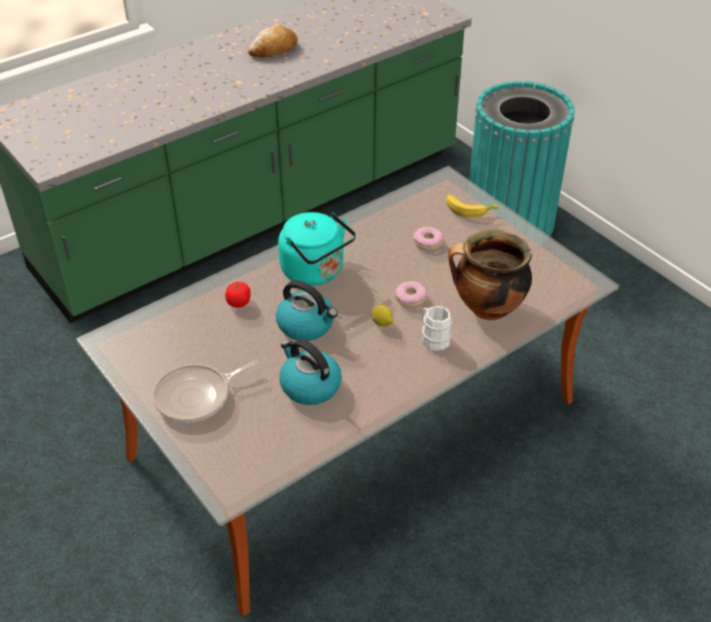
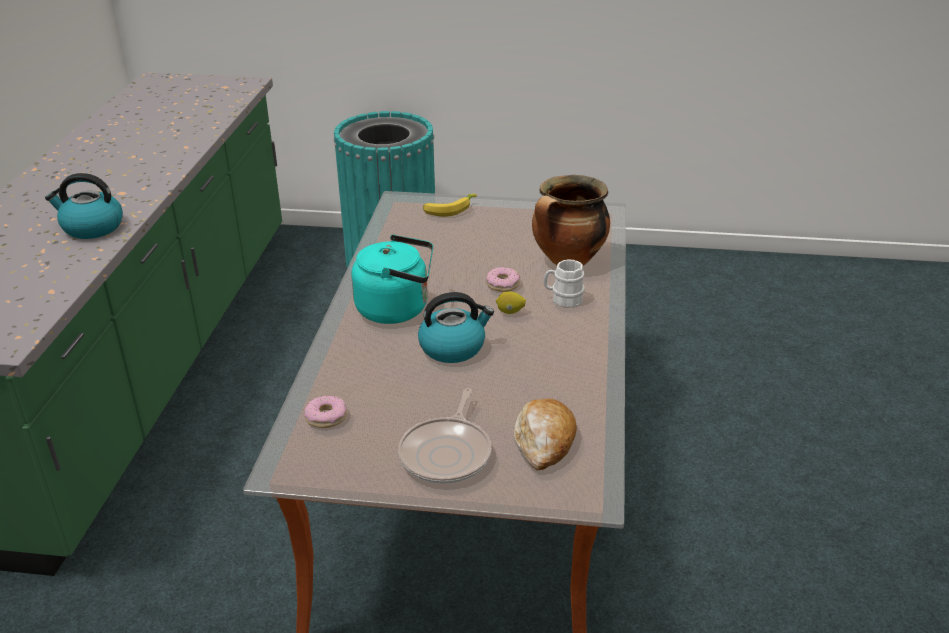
camera: 45 degrees left, 10 degrees down
tomato [225,282,251,308] -> none
bread [248,25,298,58] -> bread moved to [514,399,577,471]
kettle [279,339,342,405] -> kettle moved to [45,173,123,239]
donut [413,227,444,250] -> donut moved to [305,395,347,428]

